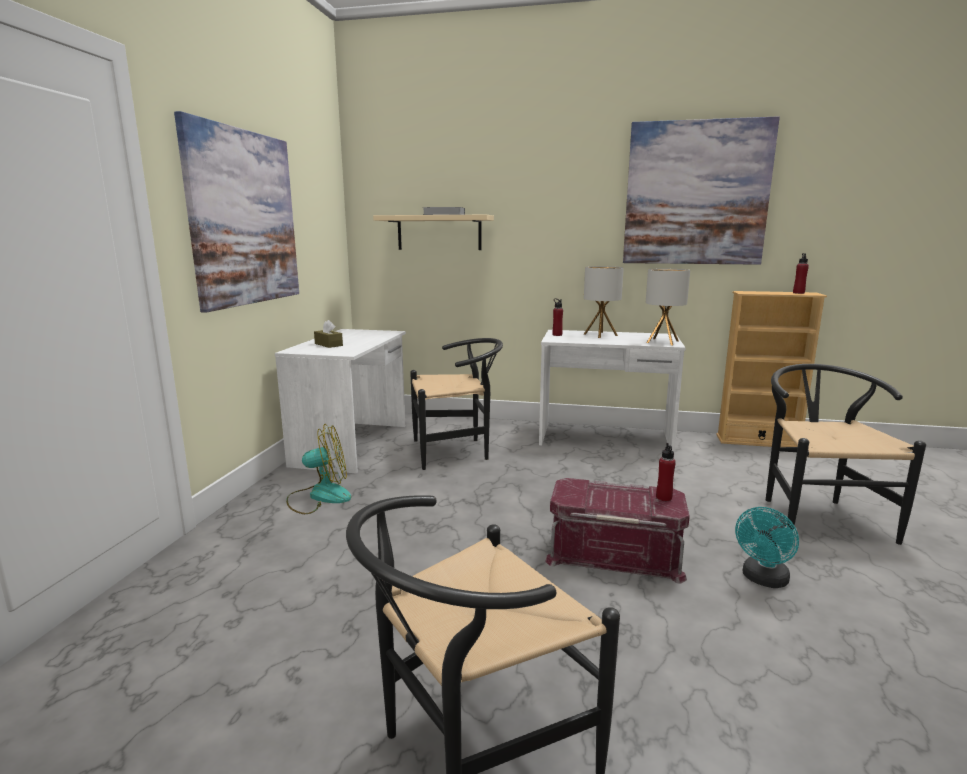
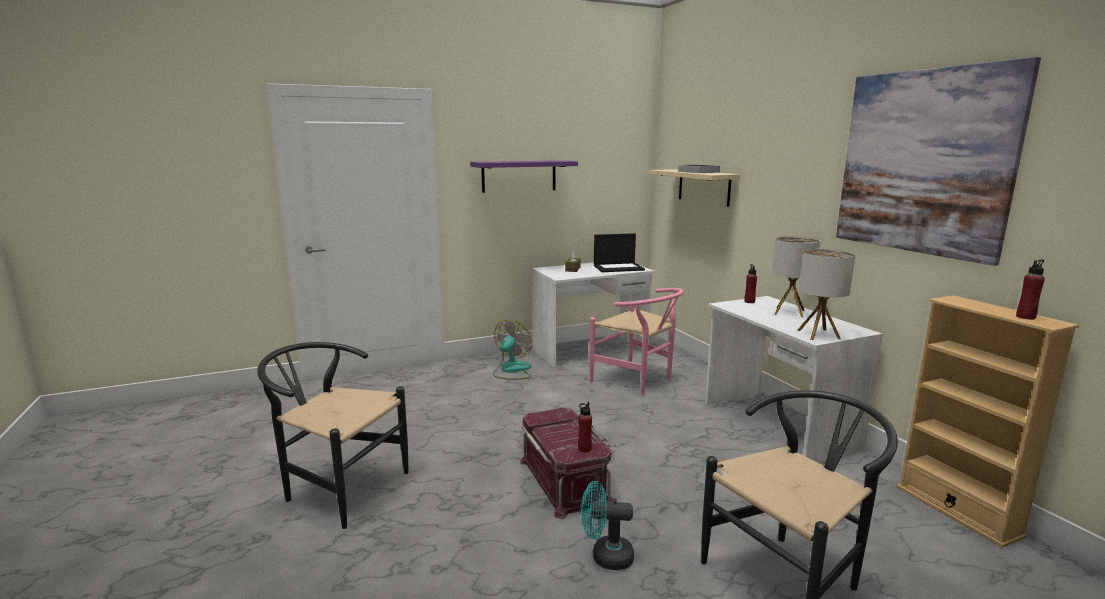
camera: 55 degrees right, 0 degrees up
picture [174,111,299,313] -> purple shelf [470,160,578,193]
fan [286,424,351,514] -> fan turned 105 degrees counterclockwise [493,320,532,380]
black chair [410,338,503,470] -> pink chair [589,288,684,395]
none -> laptop [594,233,645,272]

